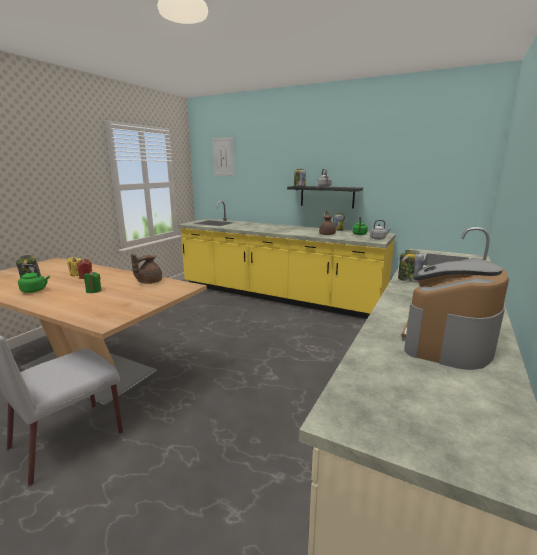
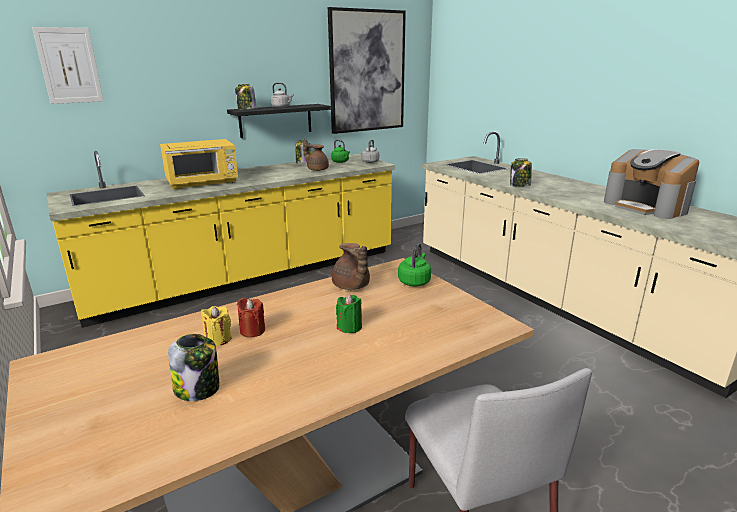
camera: 60 degrees left, 5 degrees up
green kettle [18,264,50,293] -> green kettle moved to [398,243,431,286]
none -> yellow microwave [160,139,238,190]
none -> picture [328,7,406,134]

